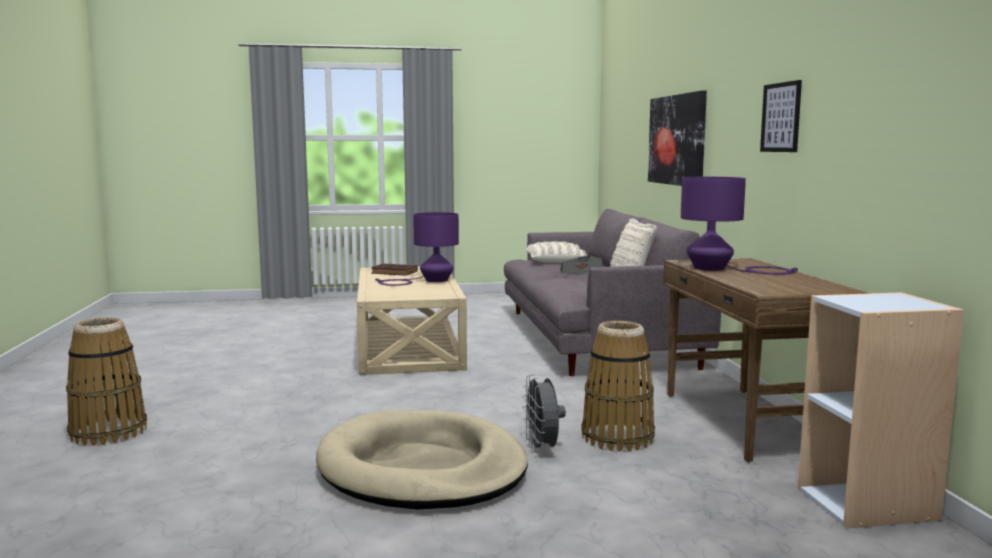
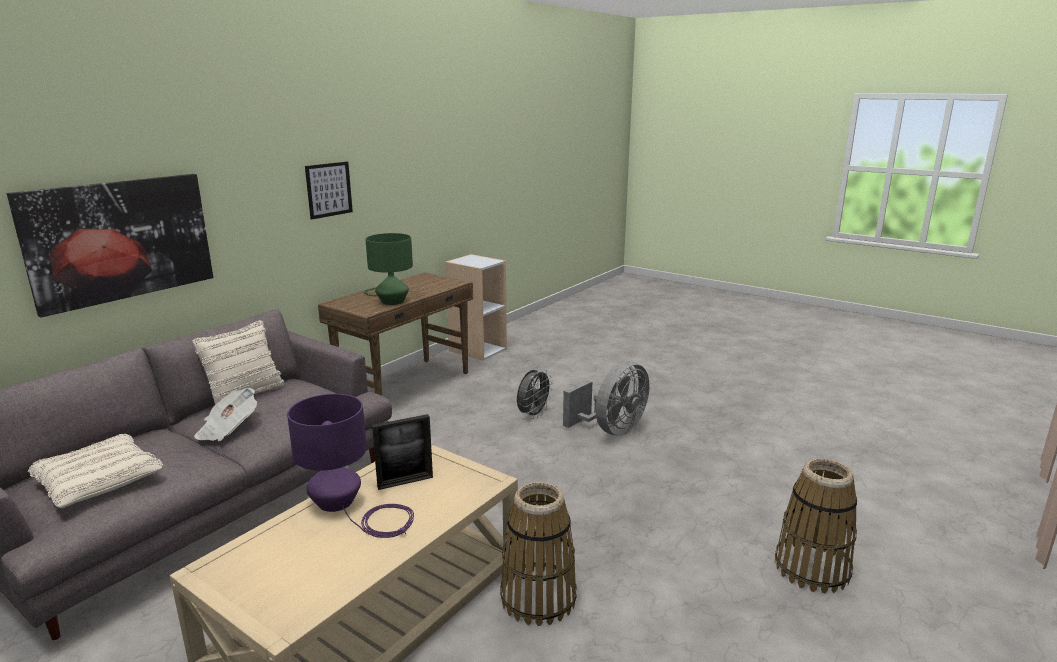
camera: 135 degrees left, 10 degrees up
beige dog bed [316,410,528,510] -> grey fan [563,361,649,436]
brown book [371,264,418,276] -> none
basket [581,321,655,452] -> basket moved to [500,482,577,626]
purple table lamp [681,177,798,275] -> green table lamp [364,233,413,305]
none -> picture frame [372,414,433,490]

